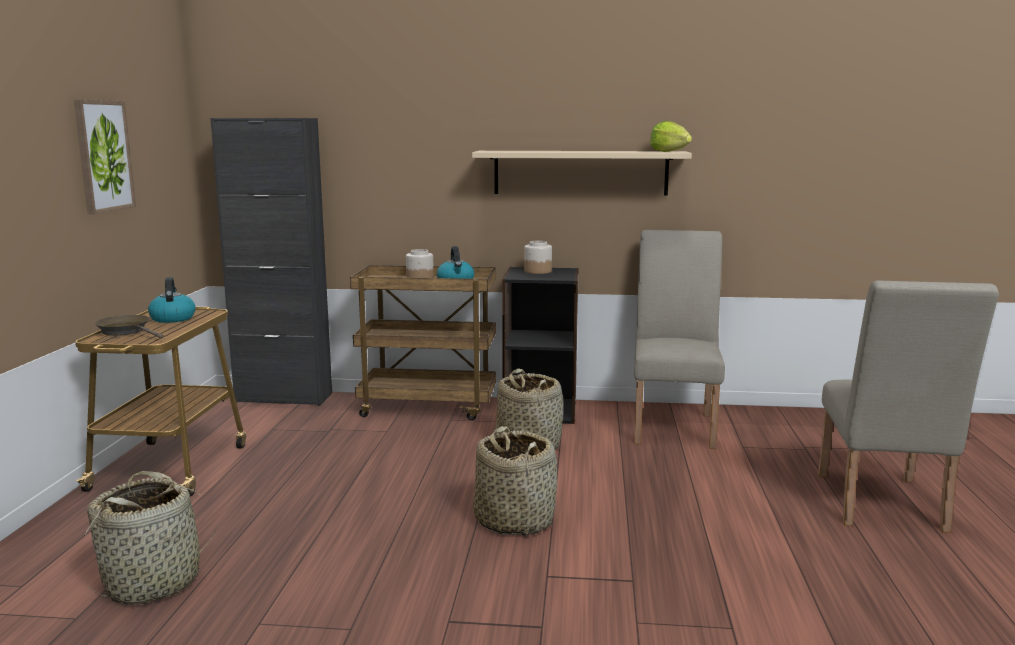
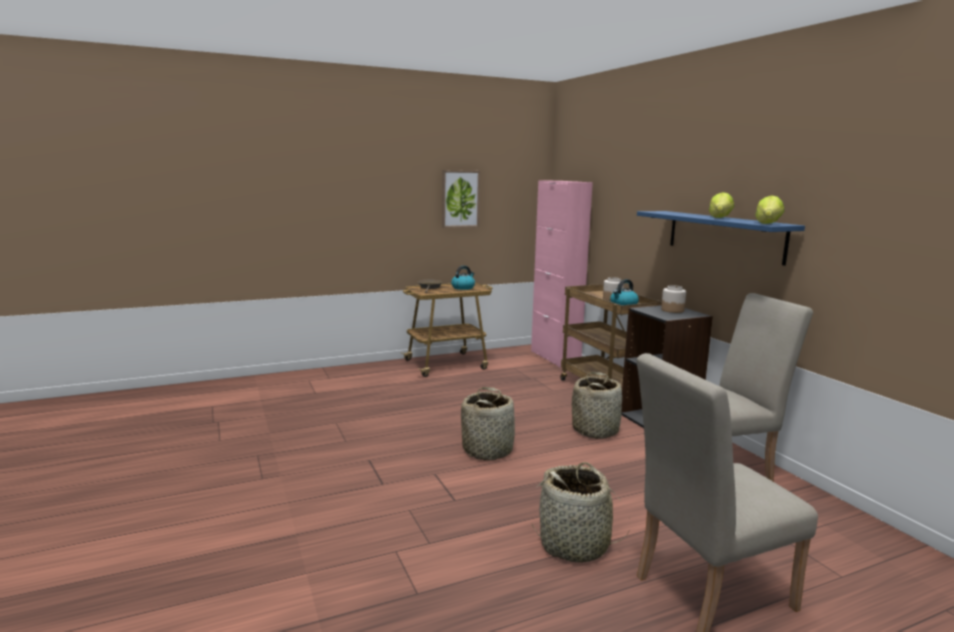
camera: 60 degrees right, 0 degrees up
basket [86,471,217,605] -> basket moved to [532,462,630,563]
black cabinet [210,118,332,406] -> pink cabinet [531,180,593,368]
beige shelf [472,151,692,195] -> blue shelf [637,211,805,266]
none -> lettuce [709,192,734,218]

